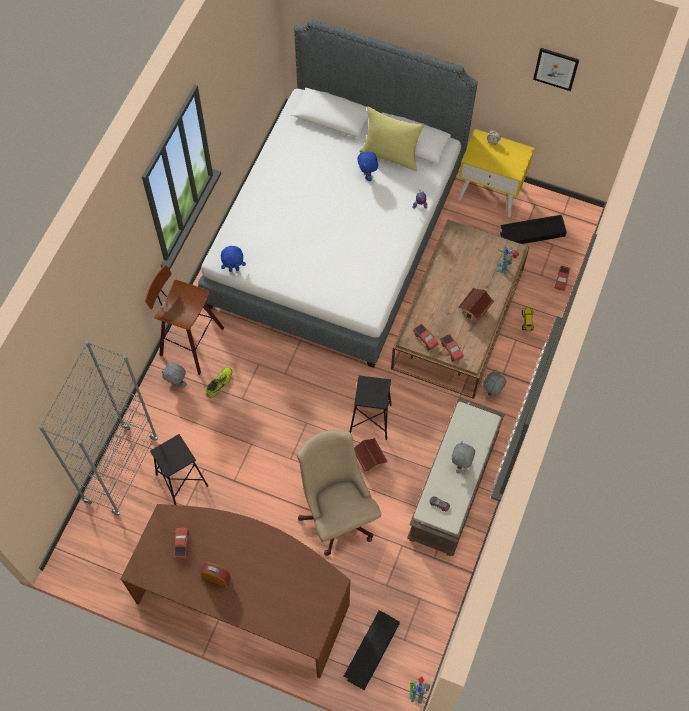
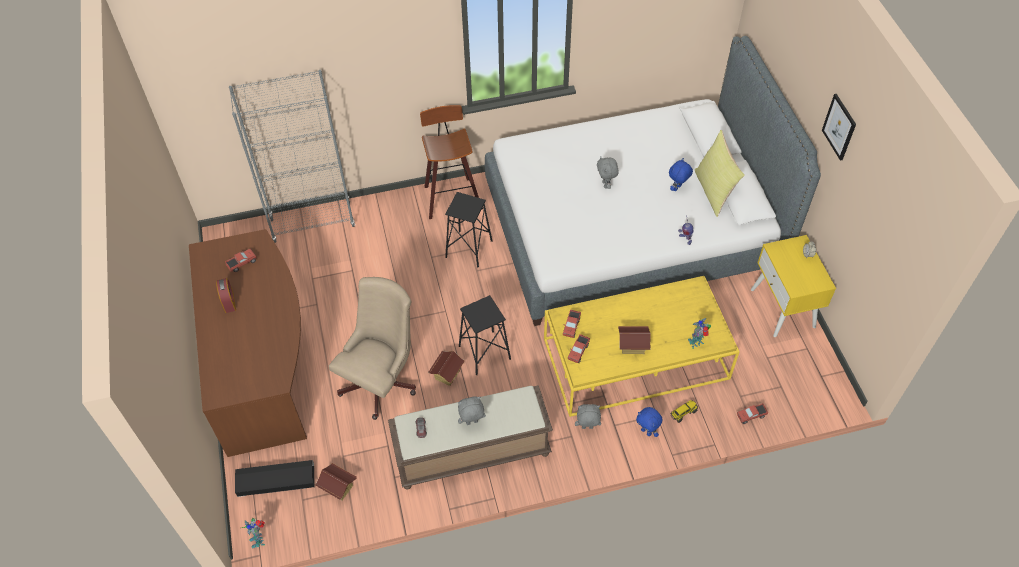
camera: 55 degrees right, 10 degrees down
black stool [150,434,208,505] -> black stool moved to [445,192,492,268]
grey plush toy [162,363,187,387] -> grey plush toy moved to [597,156,619,189]
shoe [206,367,232,398] -> none
blue plush toy [221,246,246,272] -> blue plush toy moved to [636,407,663,437]
brown coffee table [391,219,530,399] -> yellow coffee table [544,276,739,417]
black storage box [500,215,567,244] -> none
picture [533,48,579,91] -> picture moved to [822,94,856,161]
none -> toy house [315,463,357,500]

